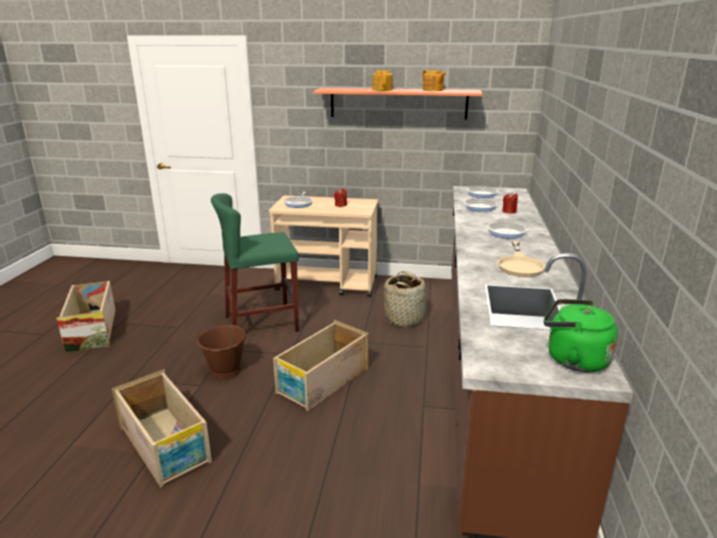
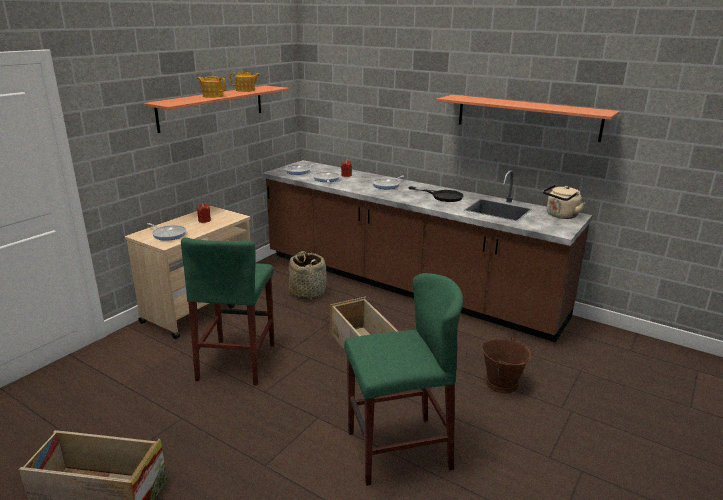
camera: 65 degrees left, 0 degrees up
crate [112,370,212,488] -> green stool [344,273,463,486]
brown bucket [196,325,247,379] -> brown bucket moved to [481,336,531,393]
beige frying pan [498,241,545,277] -> black frying pan [408,186,464,202]
green kettle [544,299,618,372] -> beige kettle [543,184,585,219]
none -> shelf [437,95,620,142]

